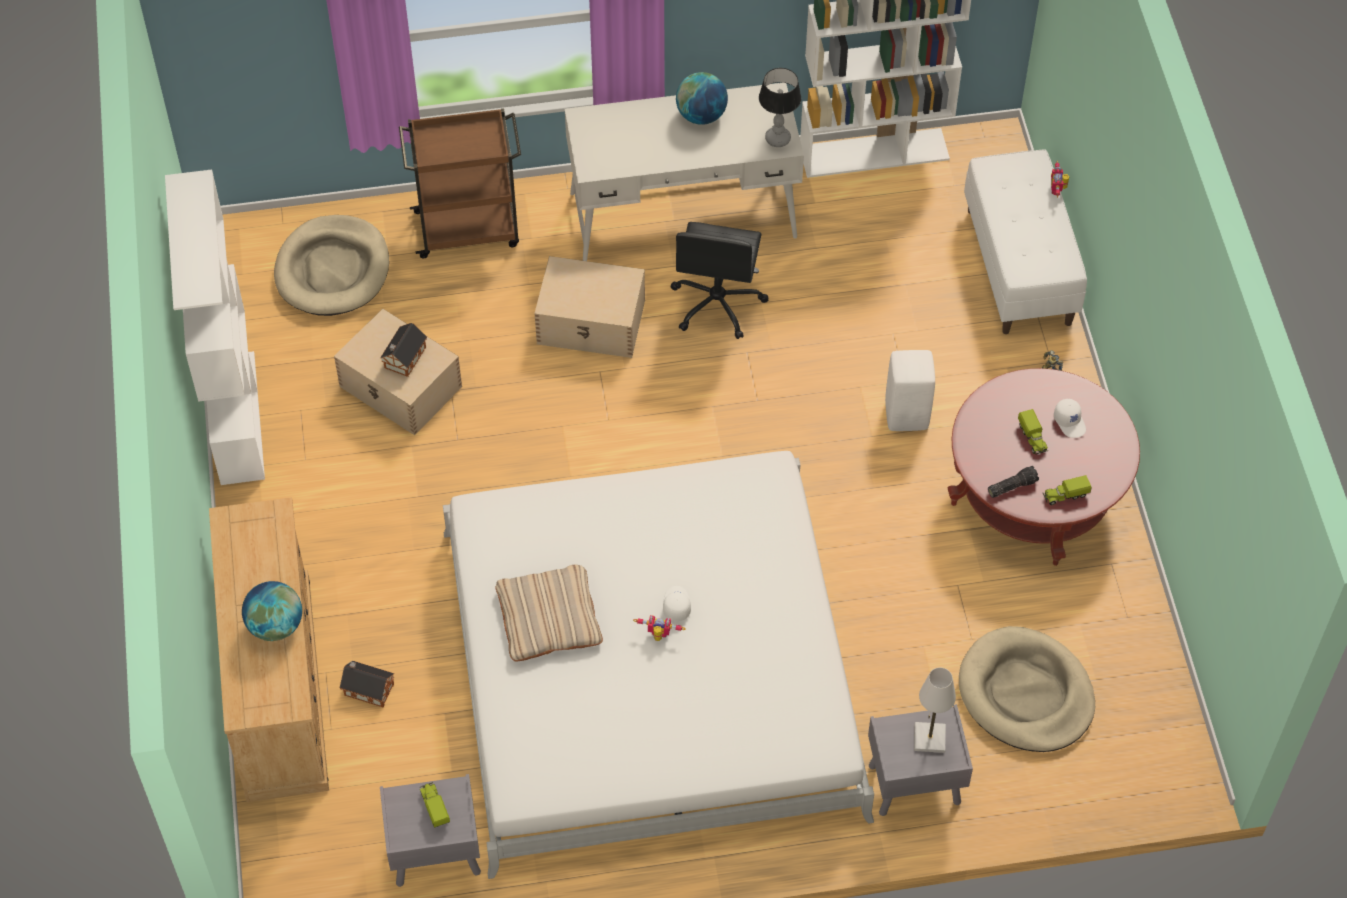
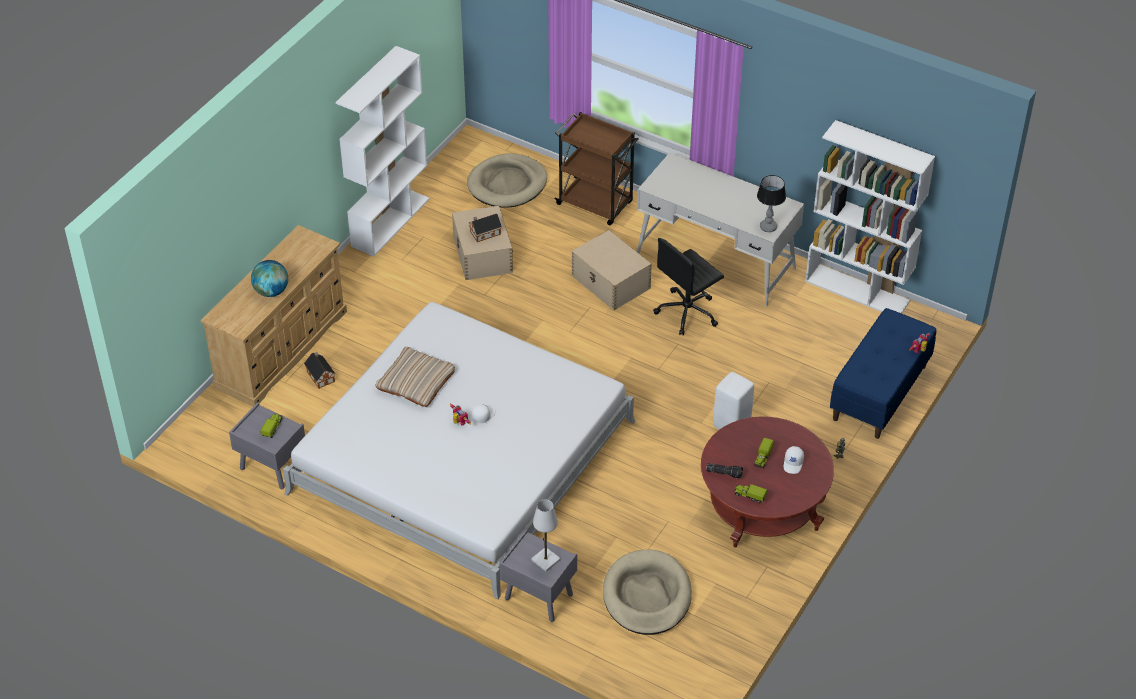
camera: 40 degrees right, 10 degrees down
globe [676,72,728,125] -> none
white bench [964,149,1087,334] -> blue bench [830,308,936,439]

